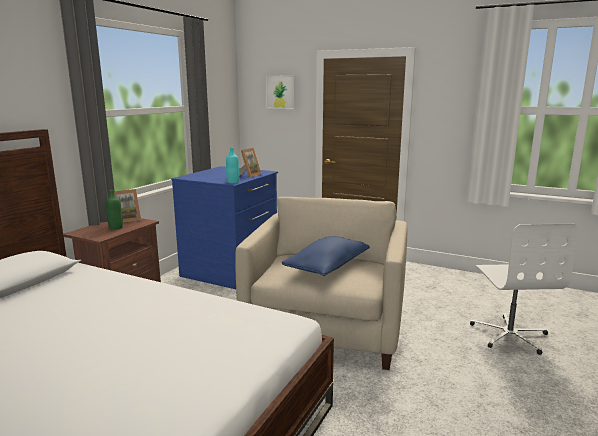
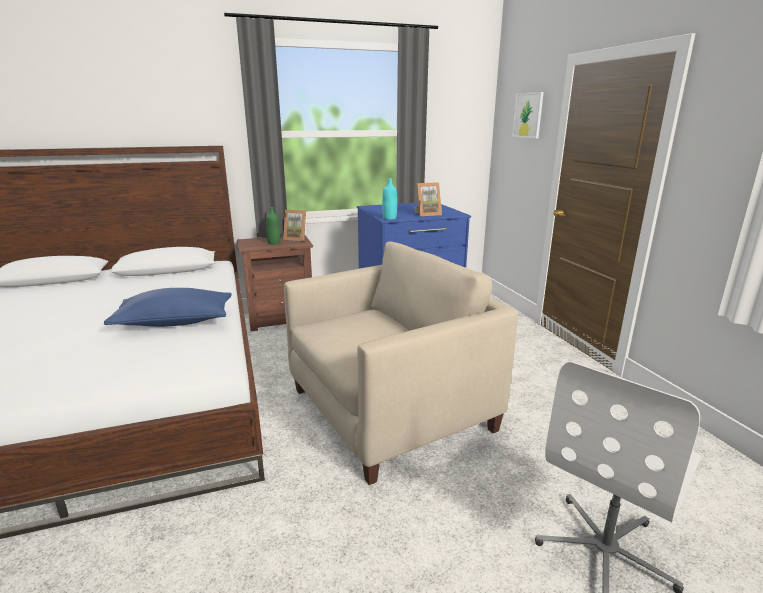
camera: 45 degrees right, 5 degrees up
blue pillow [282,236,370,276] -> blue pillow moved to [104,288,232,327]

